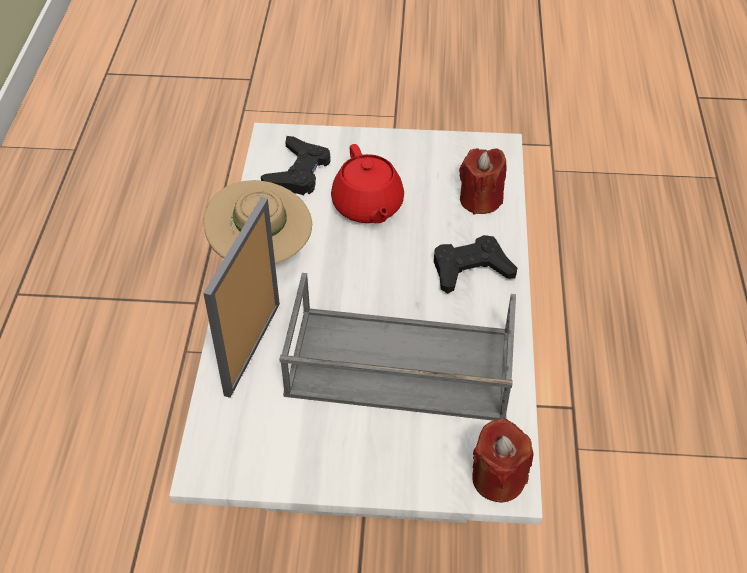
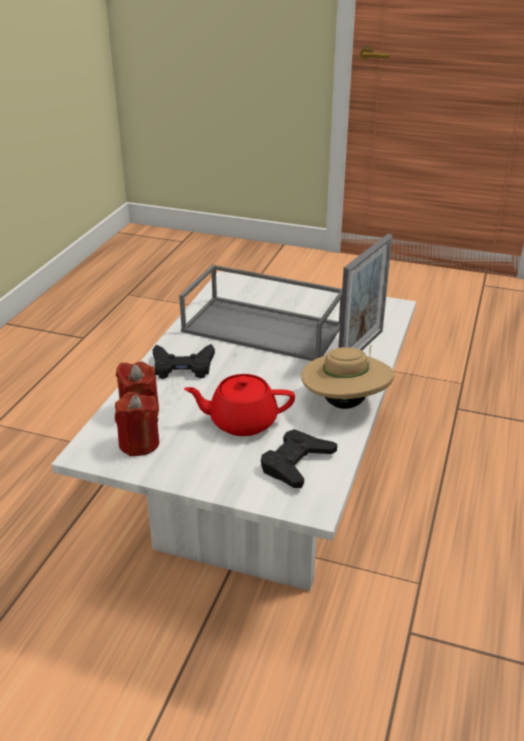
camera: 165 degrees left, 15 degrees down
red teapot [331,144,404,223] -> red teapot turned 90 degrees counterclockwise [184,374,295,436]
red candle [472,418,534,503] -> red candle moved to [115,392,159,456]

